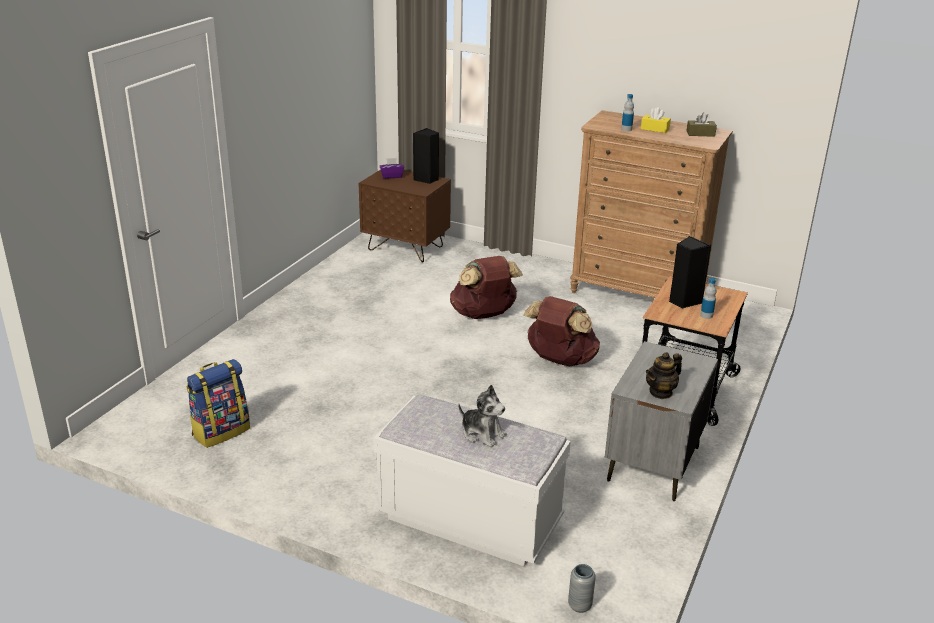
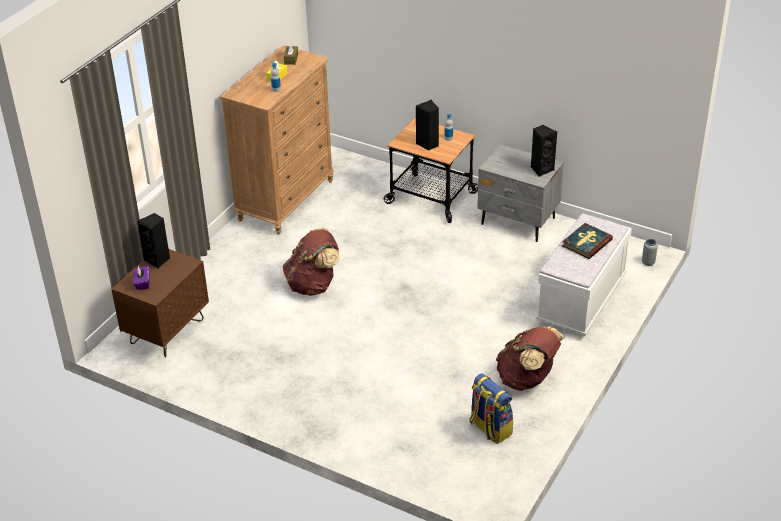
camera: 85 degrees left, 10 degrees up
plush toy [458,385,507,447] -> book [562,223,613,259]
brown backpack [524,296,600,366] -> brown backpack moved to [496,326,564,391]
teapot [646,352,682,399] -> black speaker [531,125,557,177]

